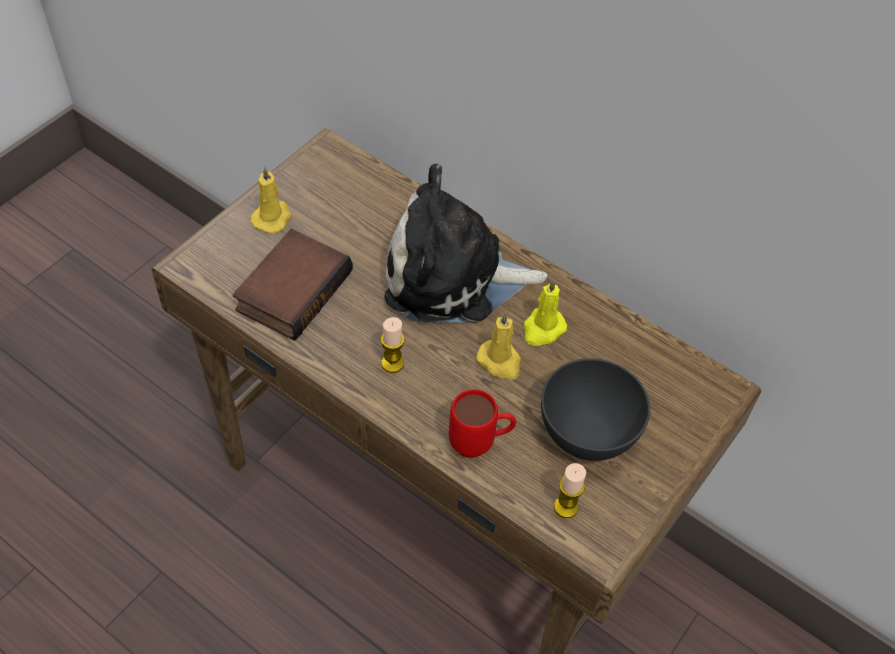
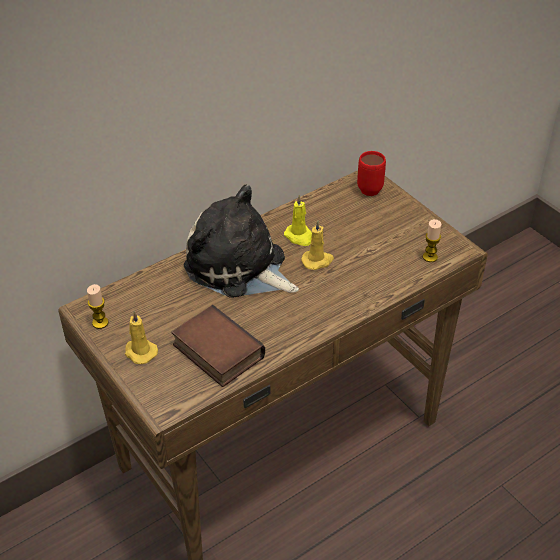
camera: 70 degrees left, 10 degrees down
candle [381,317,404,373] -> candle moved to [87,284,108,329]
plush toy [385,164,547,323] -> plush toy turned 105 degrees clockwise [184,185,299,298]
red mug [449,389,516,458] -> red mug moved to [357,151,386,196]
grey bowl [541,358,650,461] -> none

